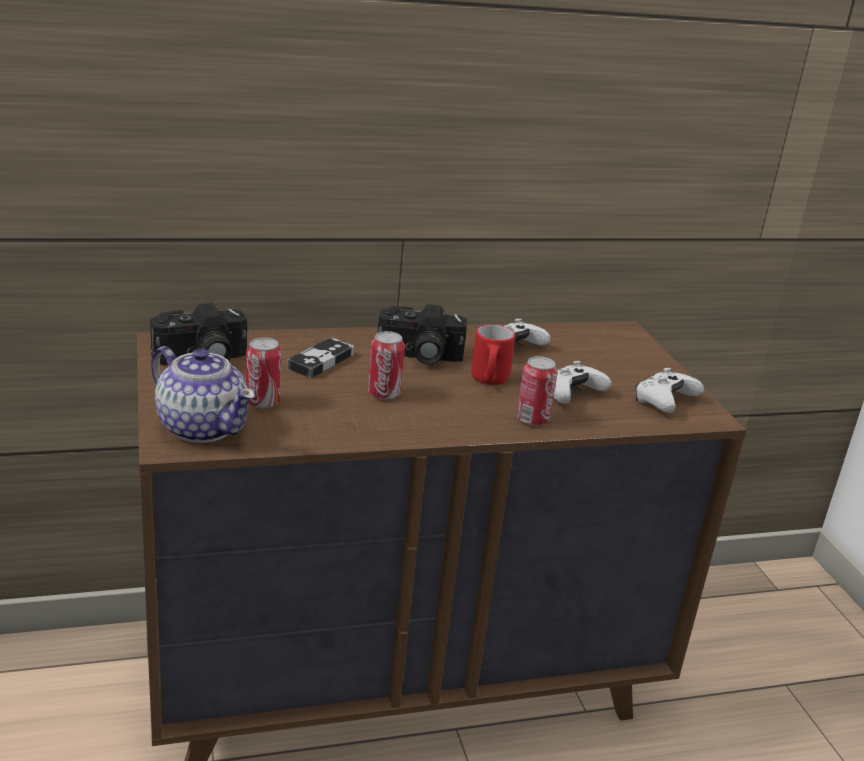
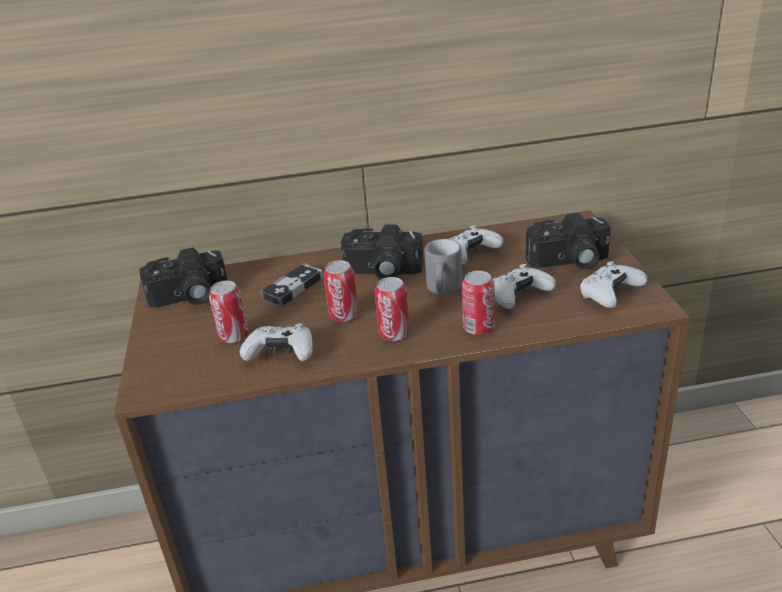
camera: 10 degrees right, 5 degrees up
teapot [151,346,256,443] -> none
red mug [471,324,515,385] -> grey mug [425,239,462,295]
none -> white game controller [240,323,313,362]
none -> can [375,277,410,341]
none -> camera [526,212,611,270]

